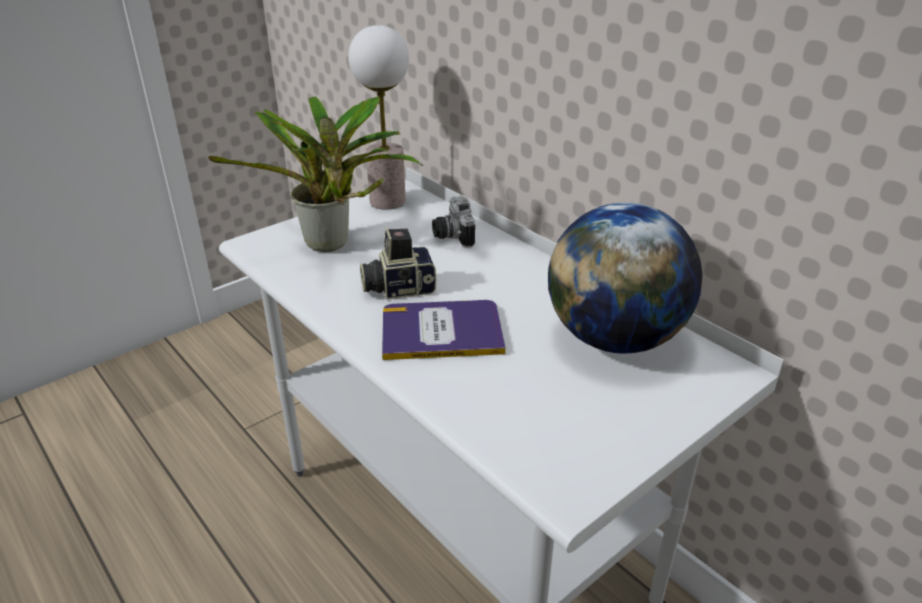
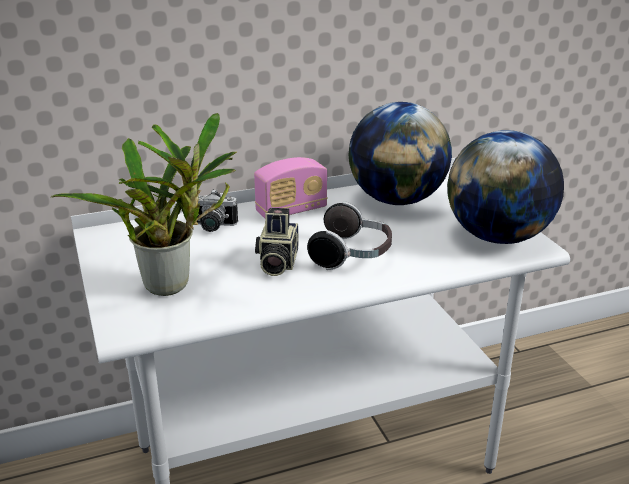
camera: 70 degrees left, 5 degrees down
table lamp [348,25,409,209] -> none
book [382,300,506,360] -> headphones [307,201,392,270]
none -> radio [254,157,328,218]
none -> globe [447,130,564,244]

